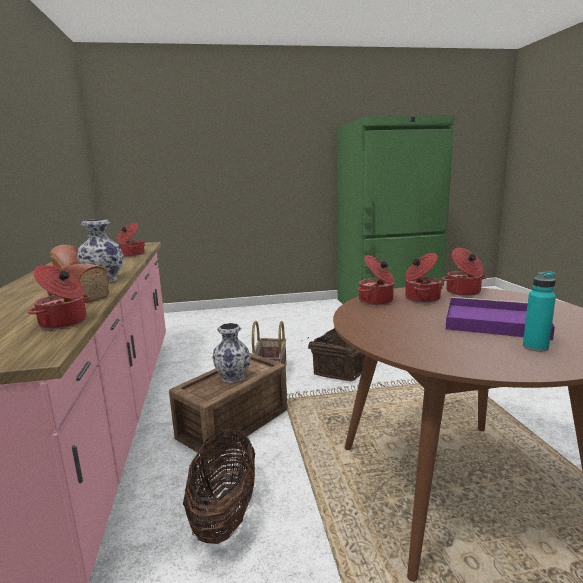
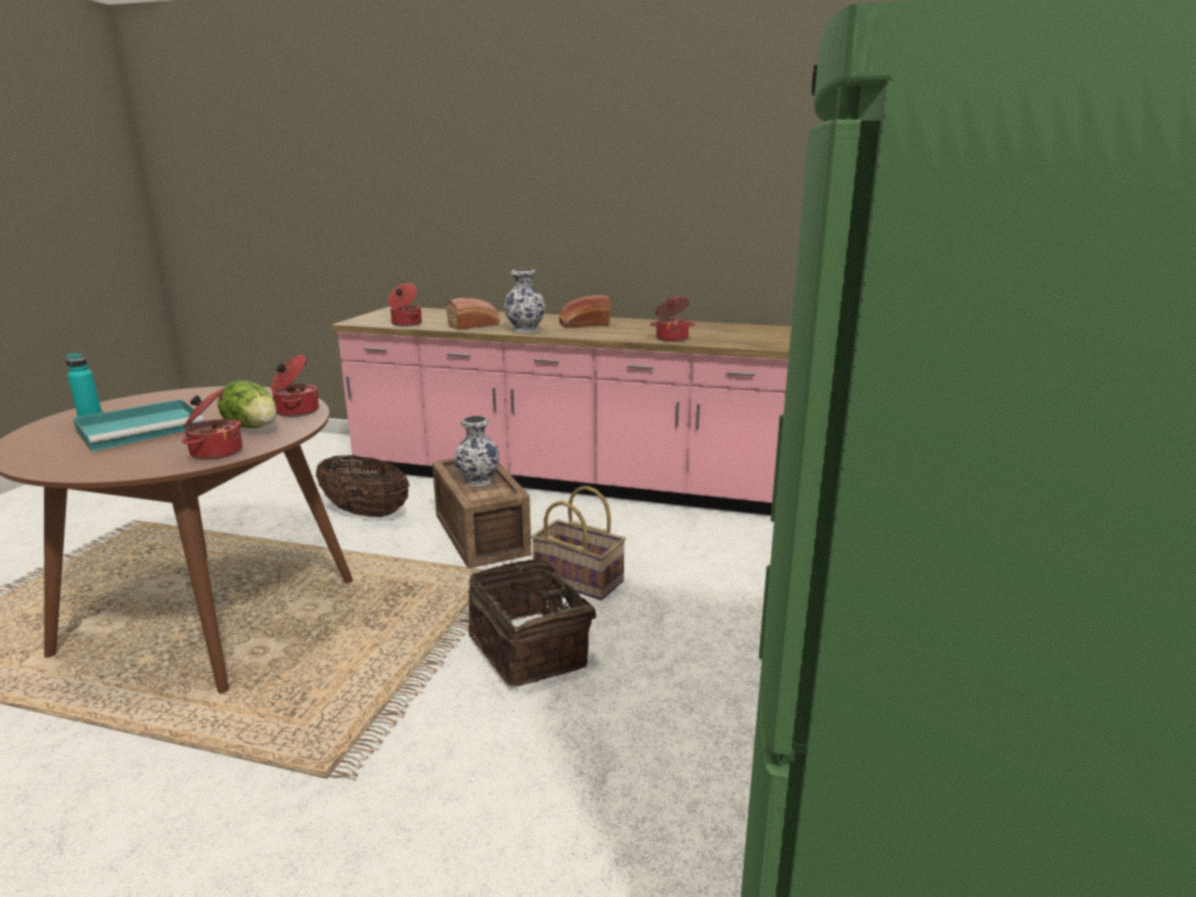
camera: 115 degrees right, 5 degrees up
cooking pot [405,253,443,303] -> lettuce [217,380,277,428]
purple tray [445,297,555,340] -> turquoise tray [73,399,204,452]

